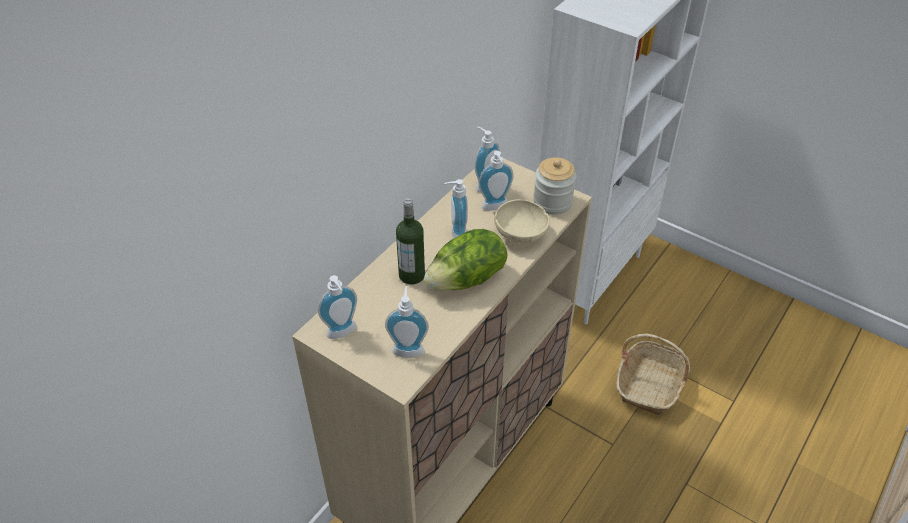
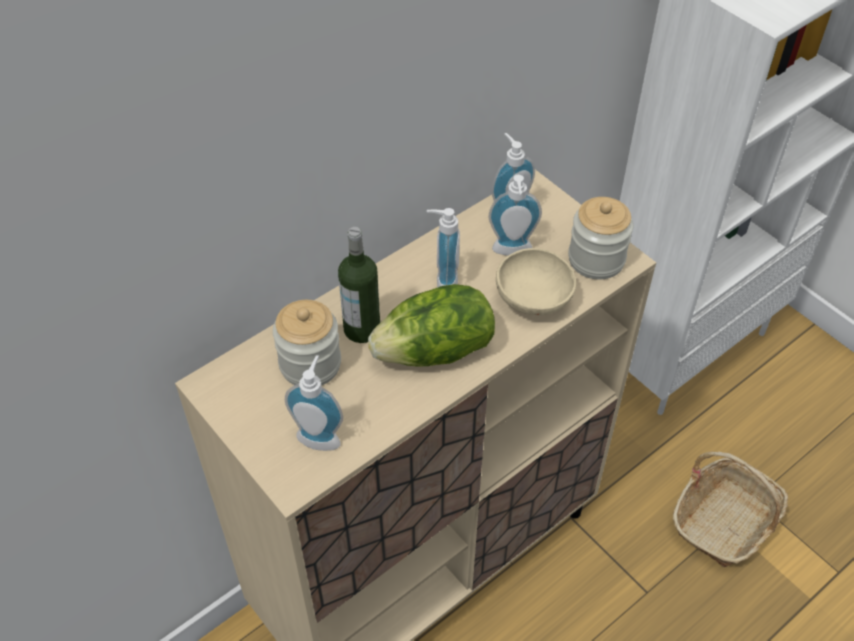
camera: 15 degrees right, 5 degrees up
soap dispenser [318,275,357,339] -> none
none -> jar [273,300,341,386]

